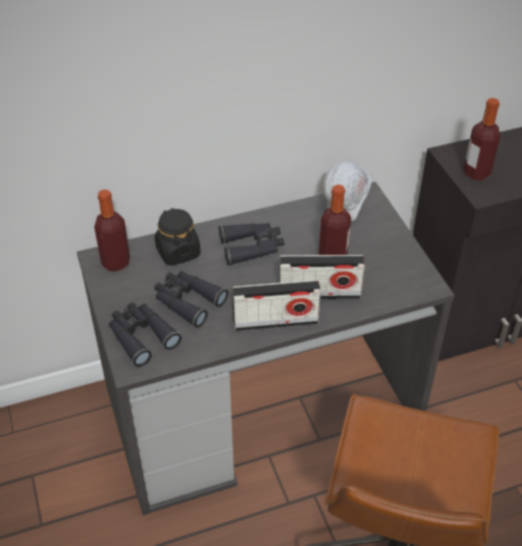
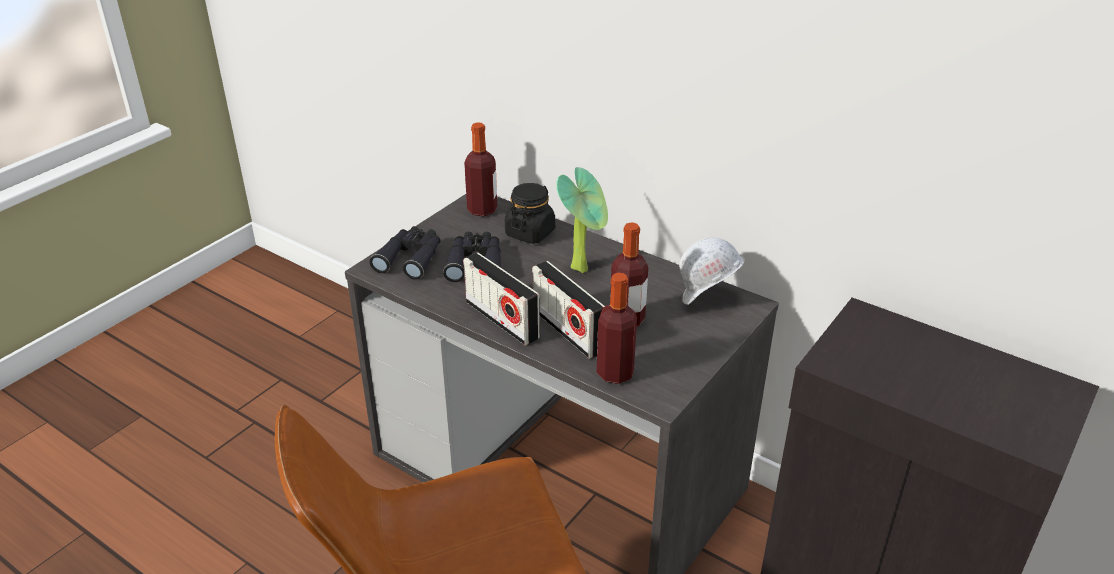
camera: 55 degrees right, 10 degrees down
black binoculars [219,223,284,265] -> potted plant [556,167,608,273]
bottle [464,98,500,180] -> bottle moved to [597,273,637,384]

